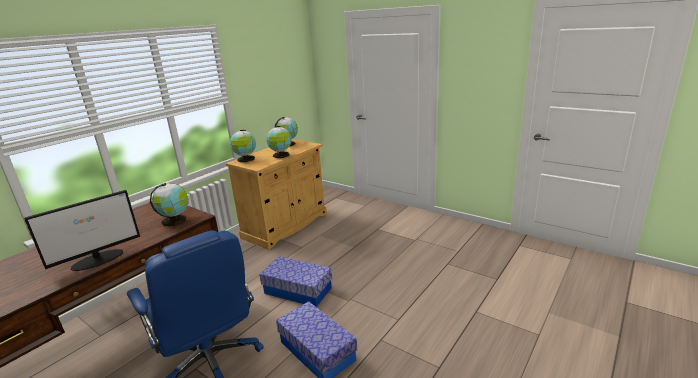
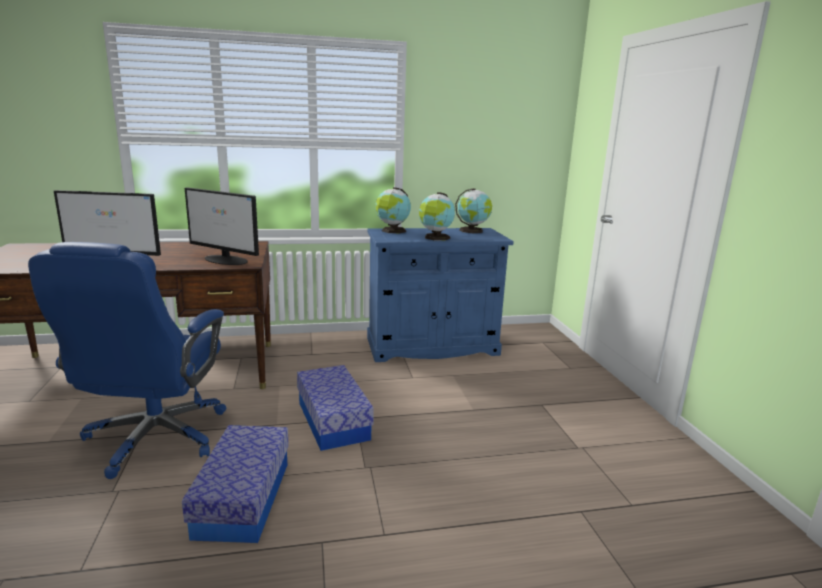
camera: 40 degrees right, 5 degrees down
globe [150,183,189,227] -> monitor [185,187,259,265]
beige cabinet [226,139,327,250] -> blue cabinet [367,228,514,362]

